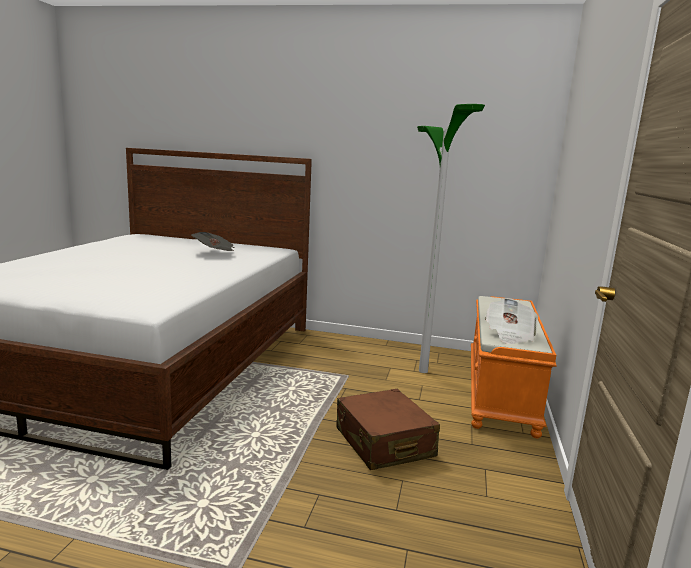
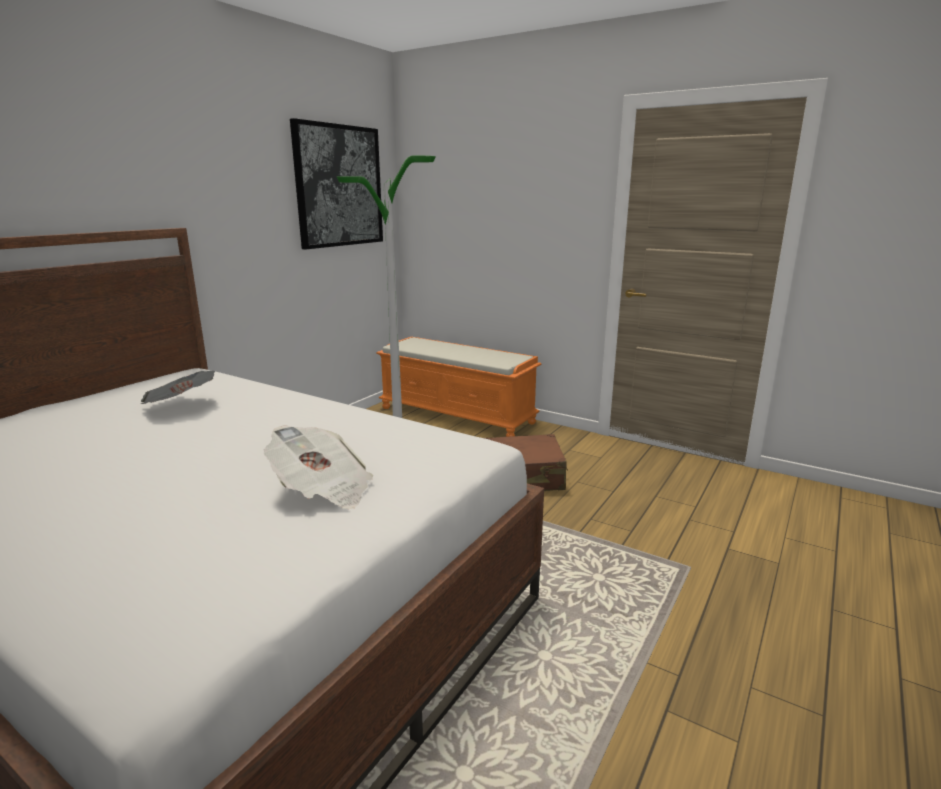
camera: 70 degrees left, 5 degrees up
newspaper [485,298,538,344] -> newspaper moved to [264,425,373,509]
none -> picture [290,118,383,250]

